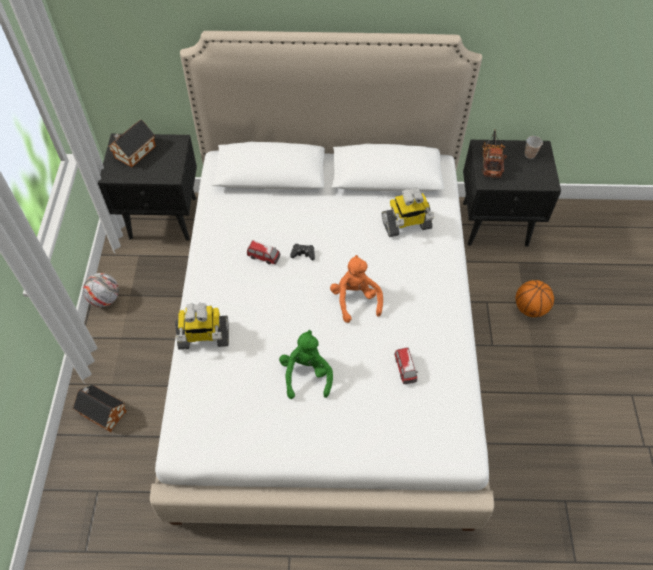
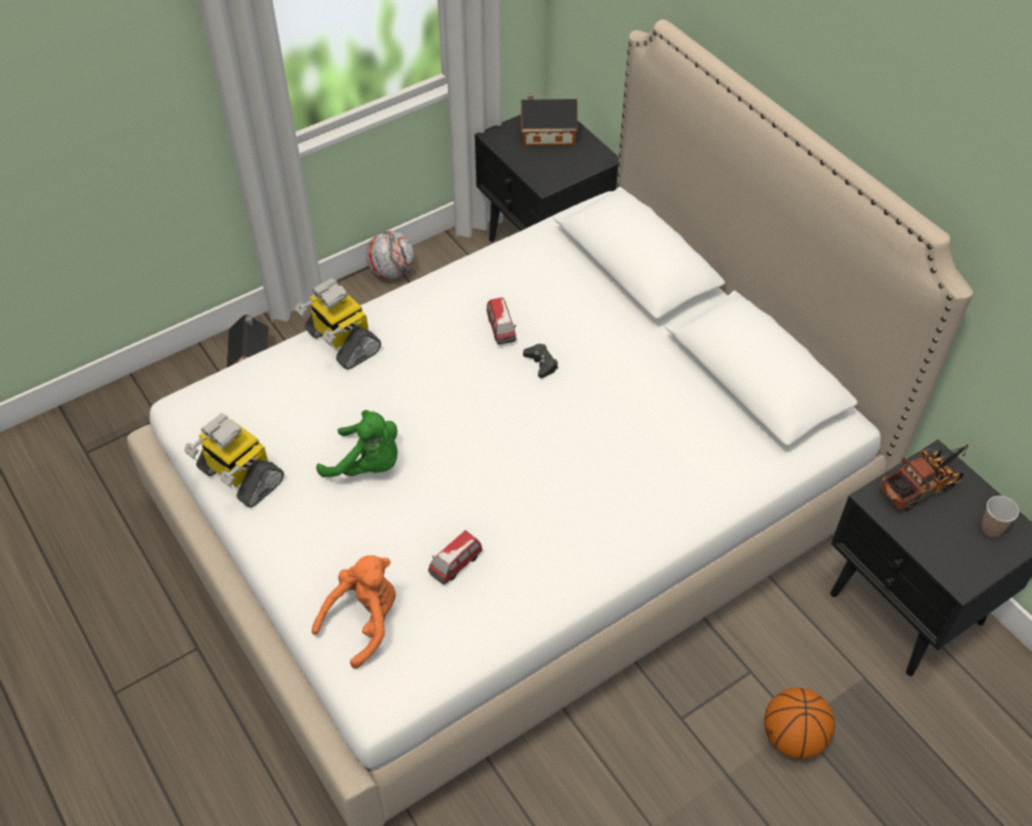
camera: 55 degrees right, 5 degrees down
green plush toy [279,330,333,399] -> green plush toy turned 60 degrees clockwise [316,410,398,477]
orange plush toy [330,255,383,323] -> orange plush toy moved to [312,555,396,669]
toy robot [382,187,434,237] -> toy robot moved to [184,413,284,508]

